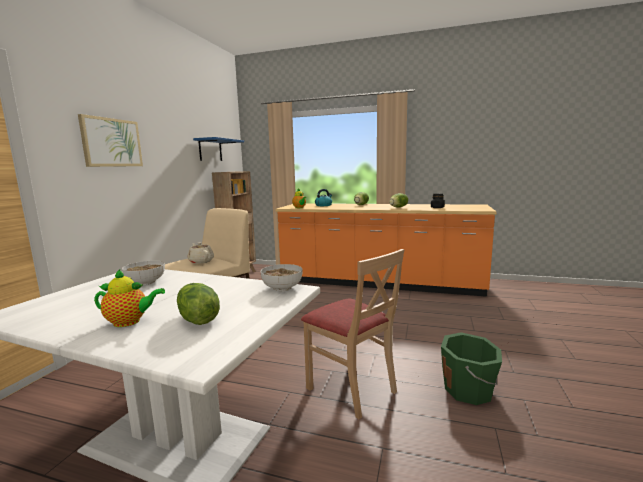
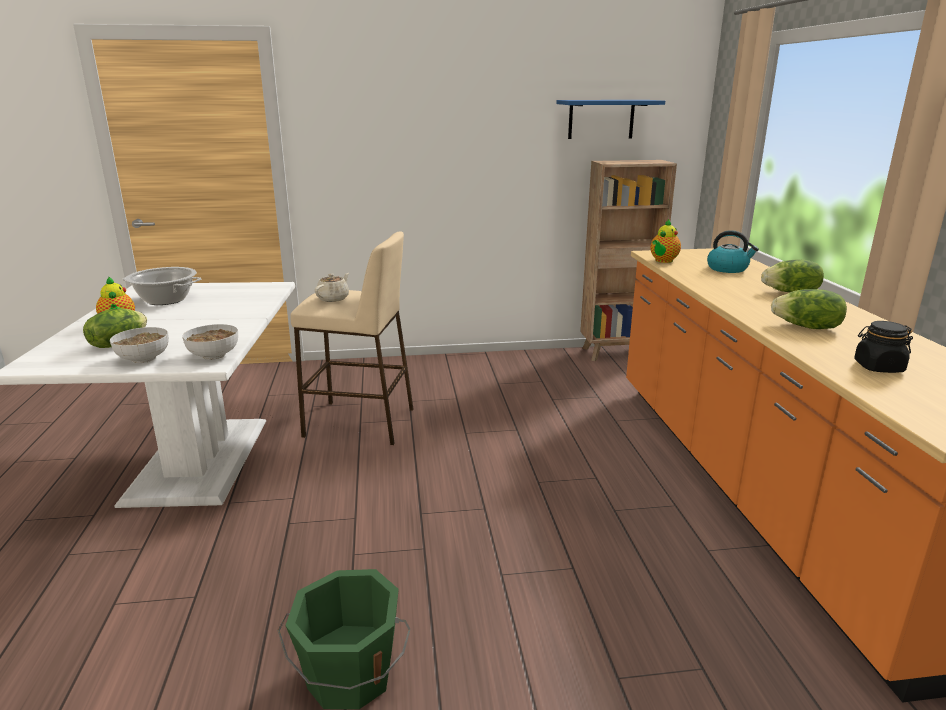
camera: 65 degrees right, 10 degrees up
picture [78,114,143,167] -> none
bowl [122,261,165,285] -> bowl moved to [110,327,169,363]
beige chair [301,249,404,419] -> none
none -> cooking pot [122,267,201,305]

